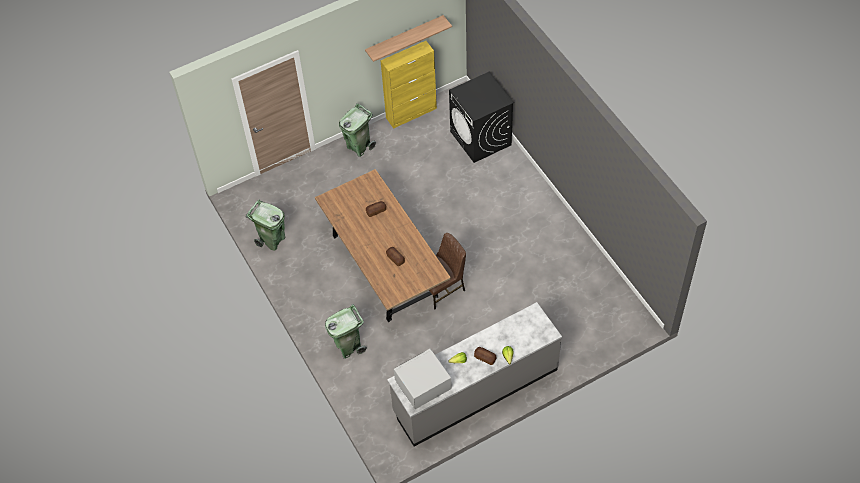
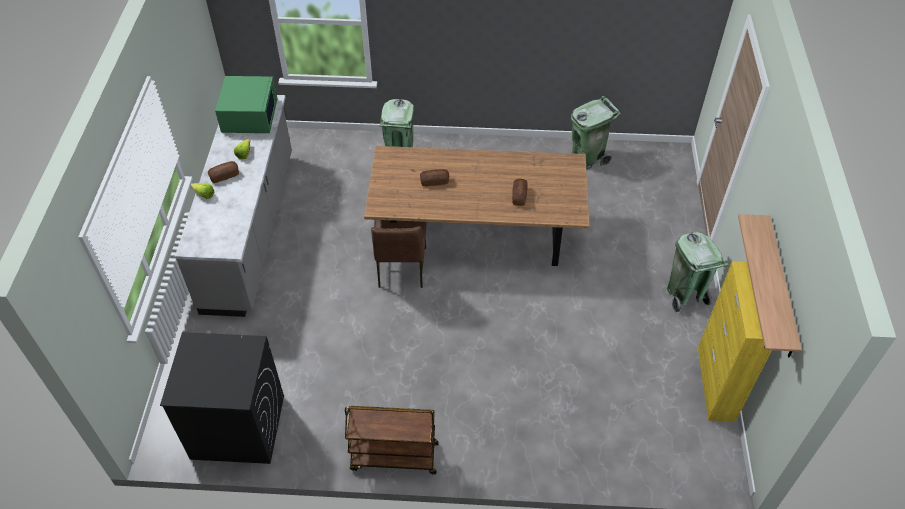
camera: 120 degrees right, 5 degrees down
white microwave [394,349,452,409] -> green microwave [215,76,277,133]
black washing machine [449,72,514,163] -> black washing machine moved to [160,332,284,464]
none -> brown cart [345,406,439,474]

